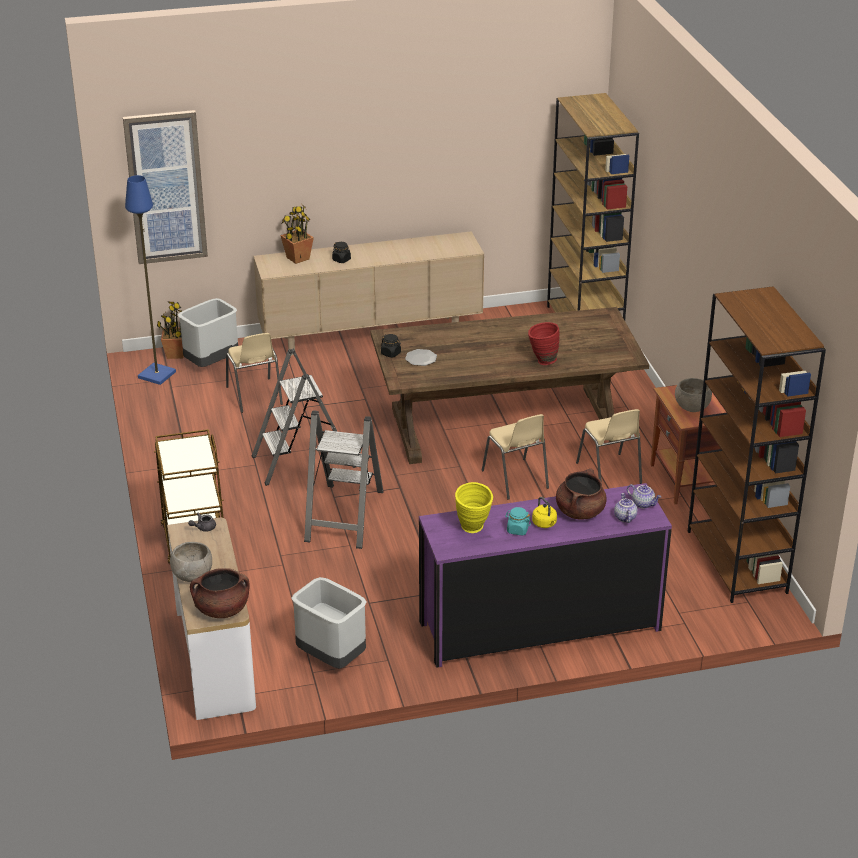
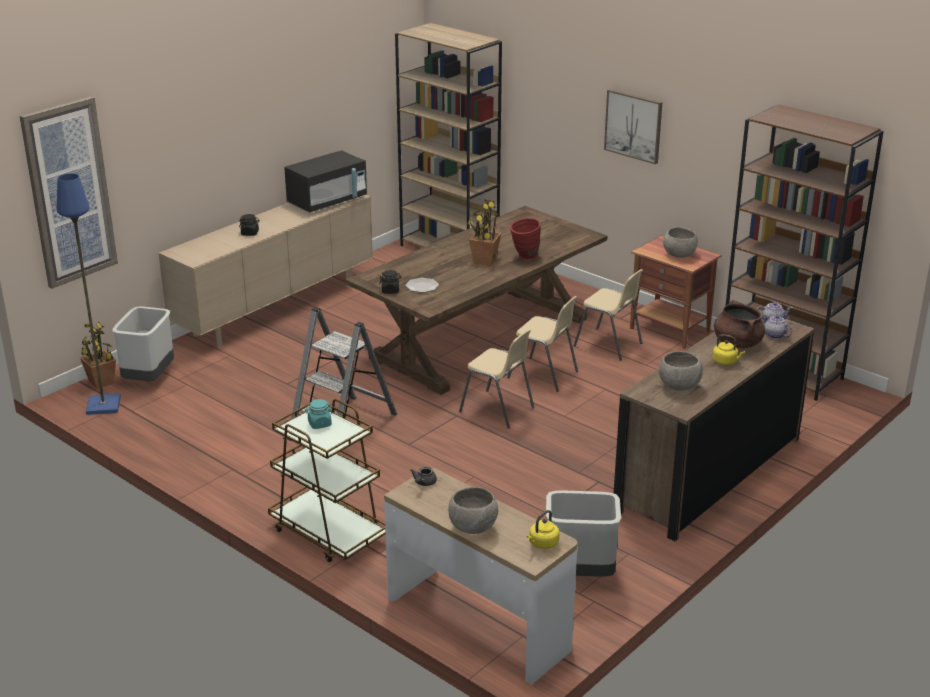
camera: 35 degrees left, 5 degrees down
brown cooking pot [190,568,250,618] -> yellow kettle [527,510,559,549]
beige chair [226,333,283,413] -> beige chair moved to [459,329,534,429]
potted plant [280,206,314,264] -> potted plant moved to [468,199,501,266]
grey step ladder [304,410,384,549] -> none
purple dresser [419,483,672,668] -> brown dresser [613,308,815,541]
yellow vase [455,482,493,533] -> grey bowl [659,351,703,391]
turquoise jar [505,507,531,535] -> turquoise jar moved to [305,399,333,429]
none -> black microwave [284,150,367,212]
none -> picture [604,89,662,164]

